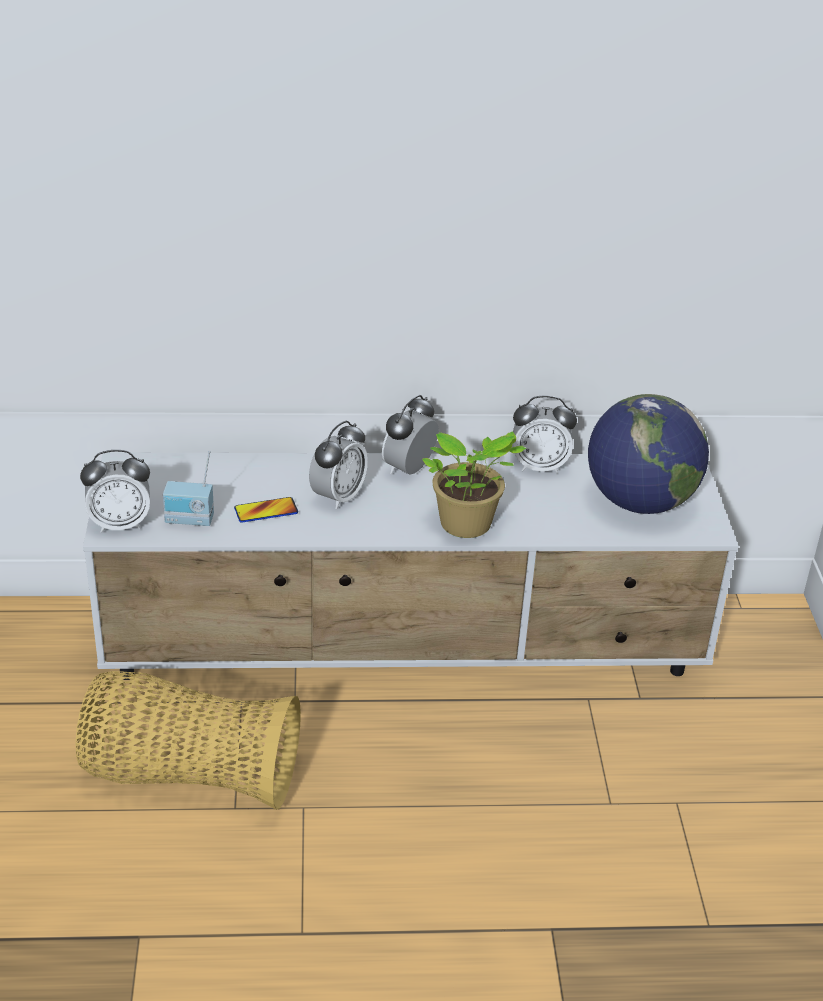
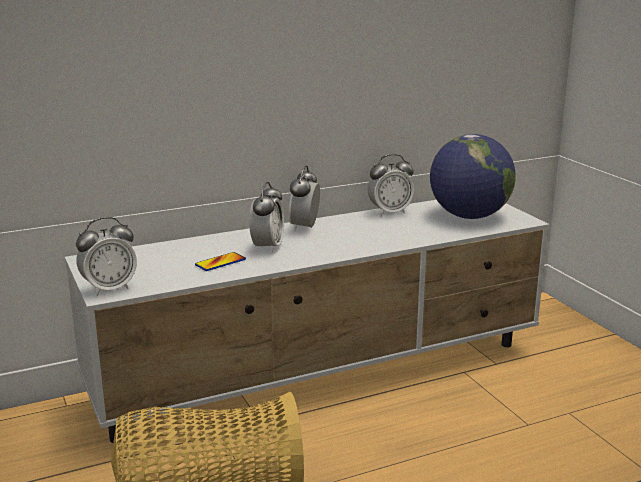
camera: 20 degrees left, 15 degrees down
radio [163,450,214,526] -> none
potted plant [422,432,527,538] -> none

